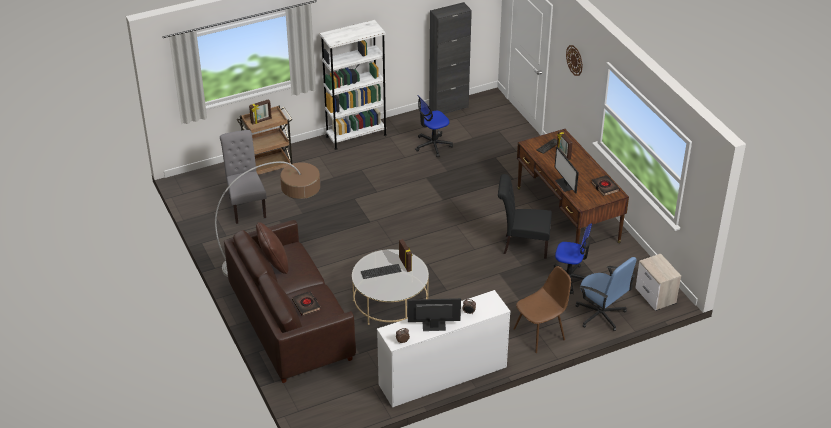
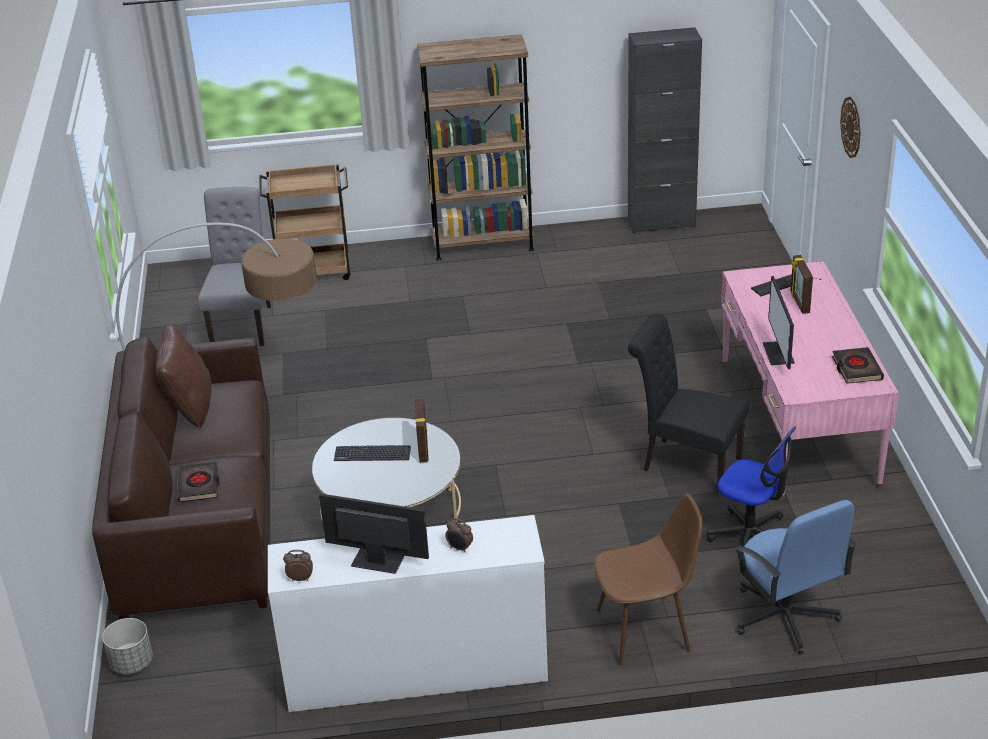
camera: 20 degrees right, 5 degrees down
picture frame [249,99,272,124] -> none
white bookcase [320,20,387,150] -> brown bookcase [417,34,534,261]
office chair [415,95,453,157] -> none
brown desk [517,129,629,244] -> pink desk [721,261,899,500]
nightstand [635,254,681,311] -> none
none -> grey planter [102,618,153,674]

